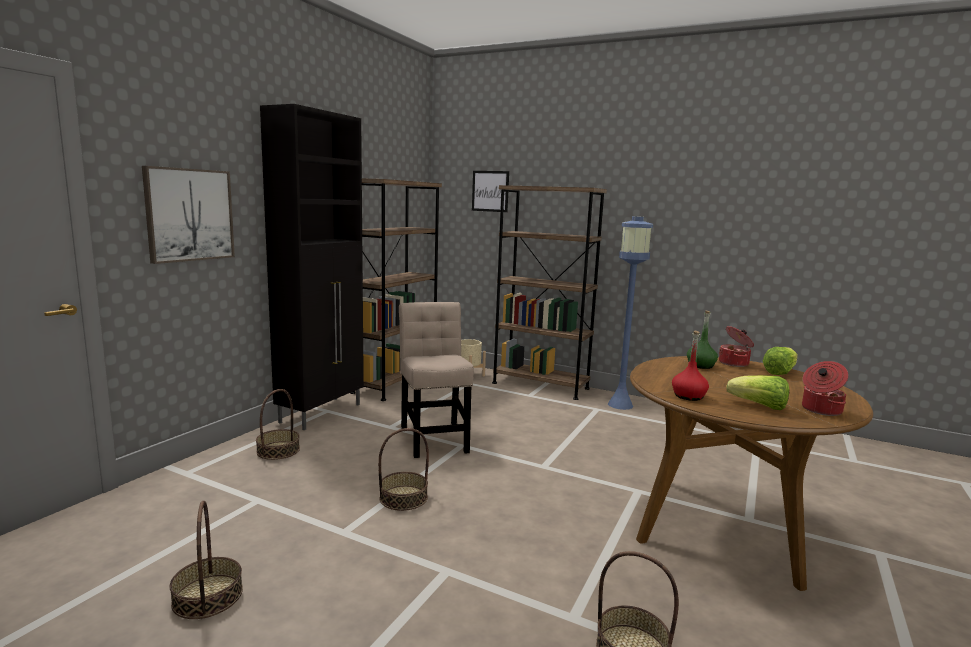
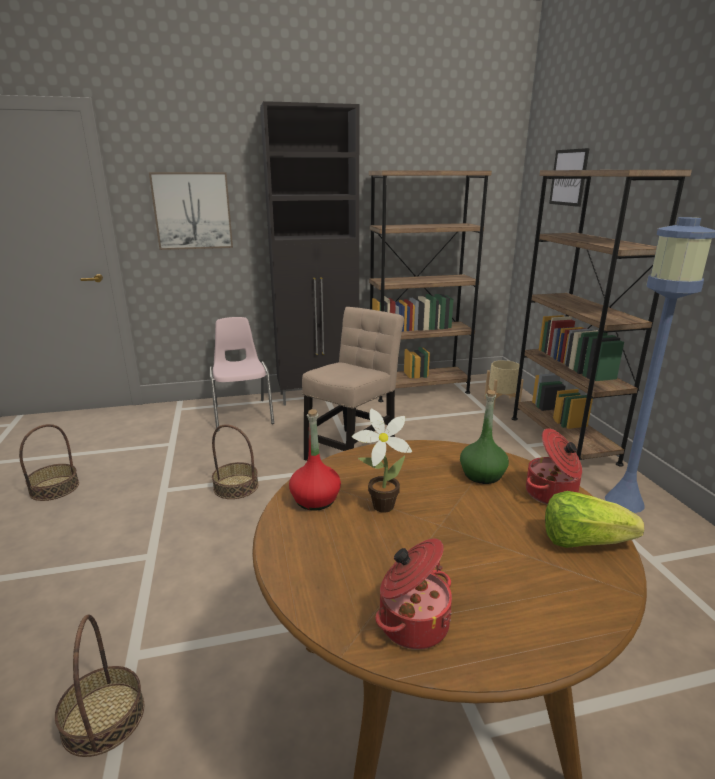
camera: 50 degrees right, 10 degrees up
basket [256,389,300,460] -> pink chair [210,317,274,431]
lettuce [726,375,789,410] -> none
none -> potted plant [352,409,412,513]

